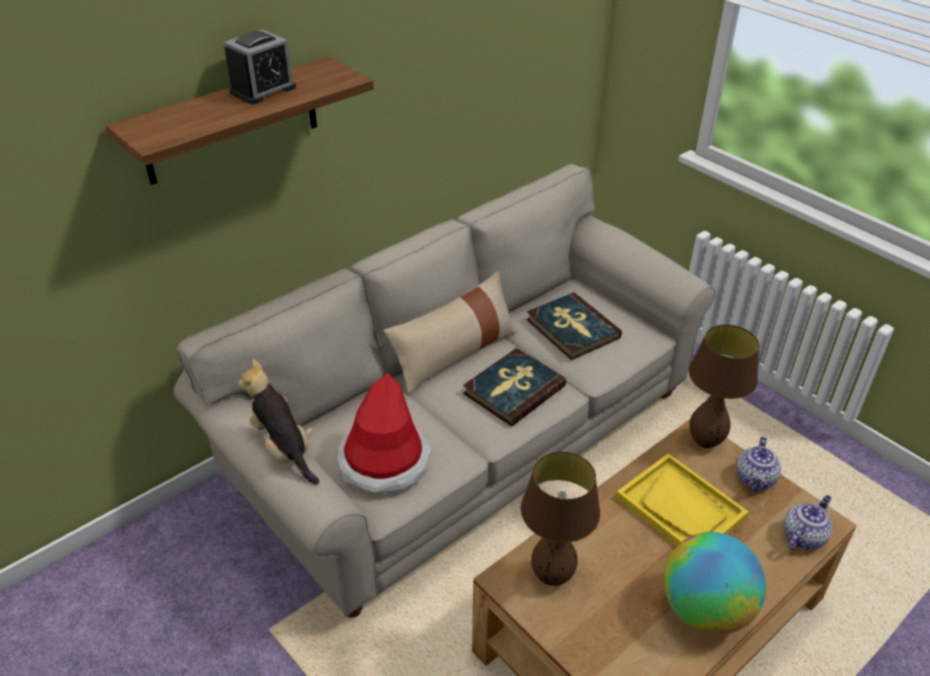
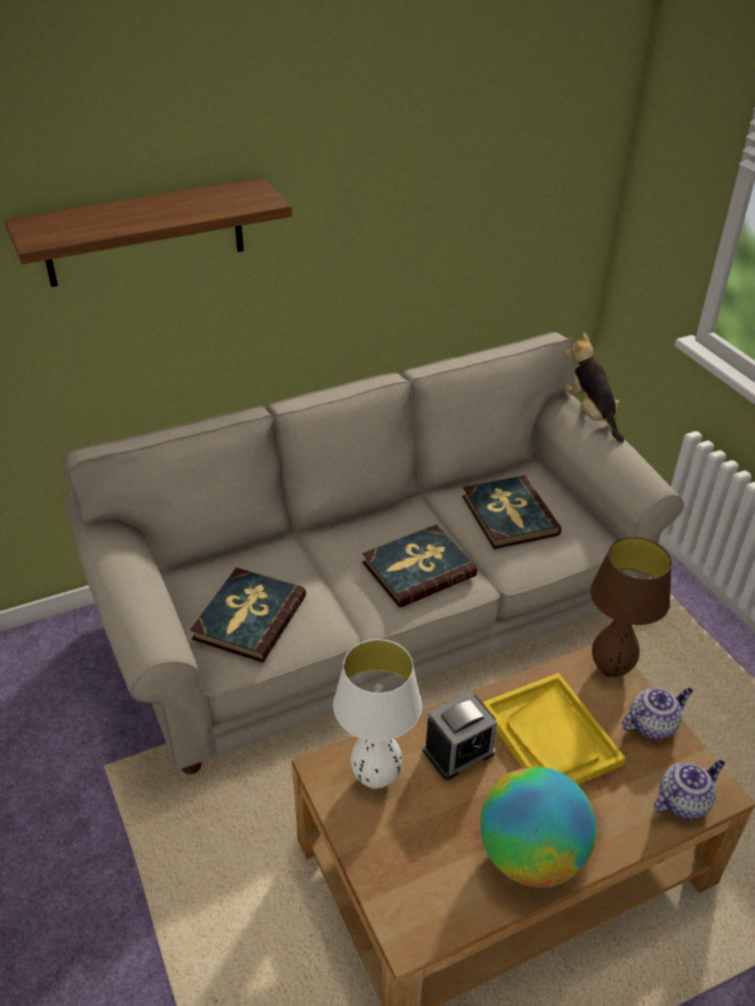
camera: 15 degrees right, 0 degrees up
alarm clock [224,29,296,104] -> alarm clock moved to [423,691,497,780]
plush toy [239,359,319,485] -> plush toy moved to [564,333,624,443]
hat [337,373,432,493] -> book [190,567,306,662]
beige pillow [384,272,517,394] -> none
brown table lamp [521,452,600,586] -> white table lamp [333,639,422,789]
teapot [736,436,781,492] -> teapot turned 150 degrees counterclockwise [622,688,693,739]

